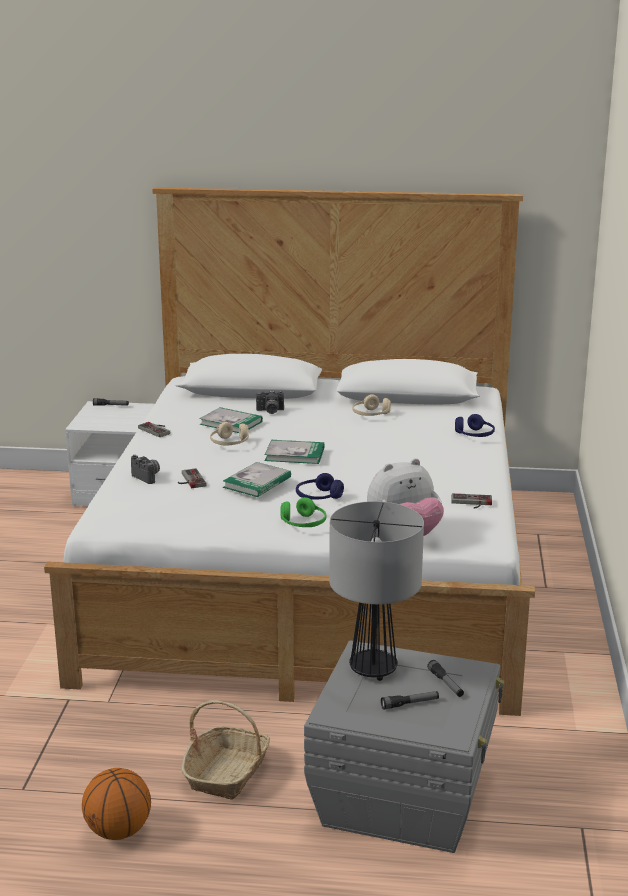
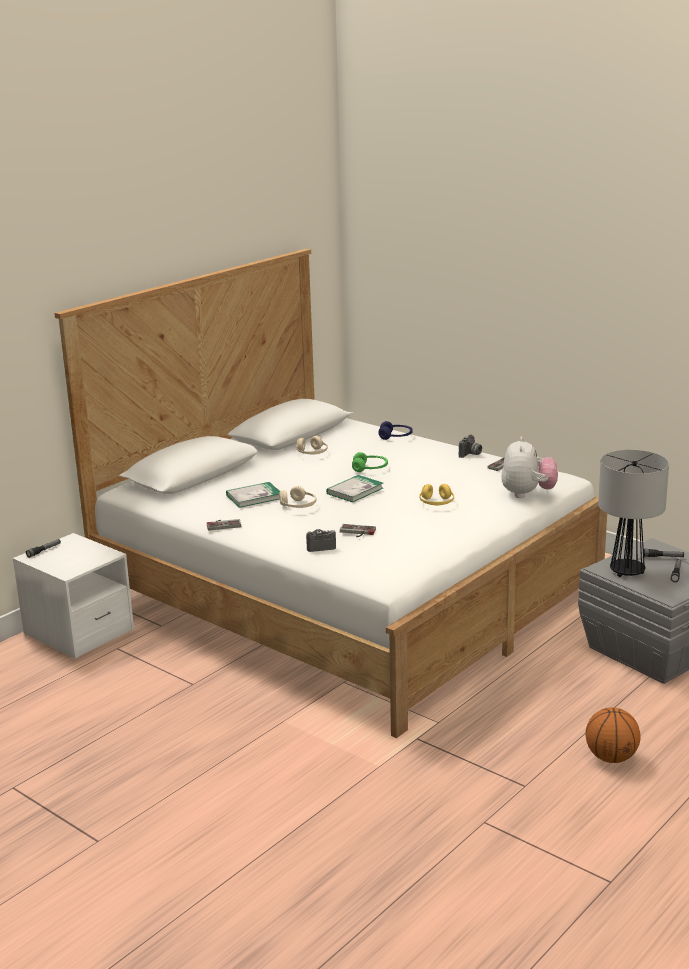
camera: 55 degrees left, 0 degrees up
basket [181,700,270,800] -> none
book [223,462,291,497] -> none
camera [256,390,284,414] -> camera moved to [459,435,482,458]
green headphones [281,497,326,527] -> green headphones moved to [352,452,388,472]
blue headphones [296,473,344,500] -> yellow headphones [419,484,454,505]

